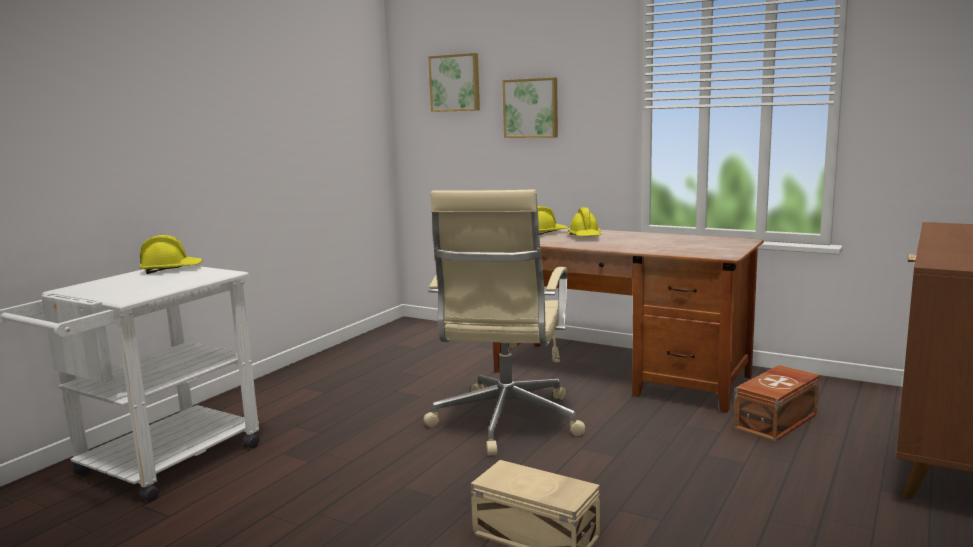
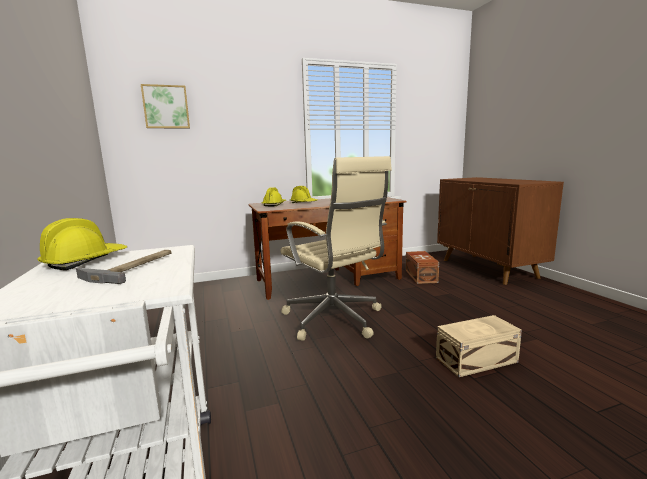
camera: 50 degrees left, 0 degrees up
picture [502,77,558,138] -> none
none -> hammer [76,250,171,284]

